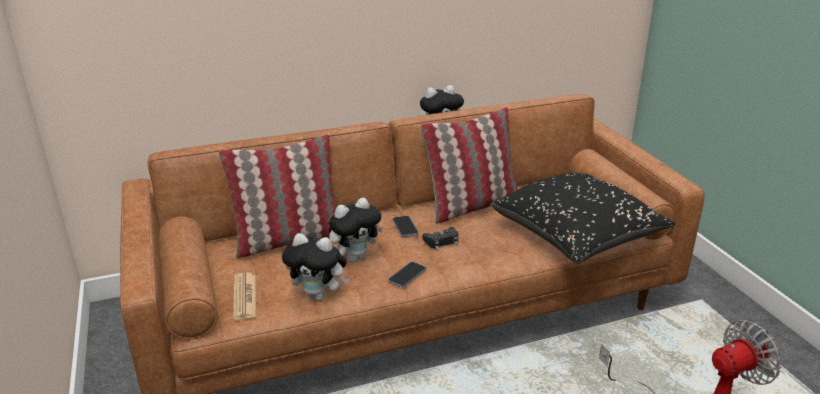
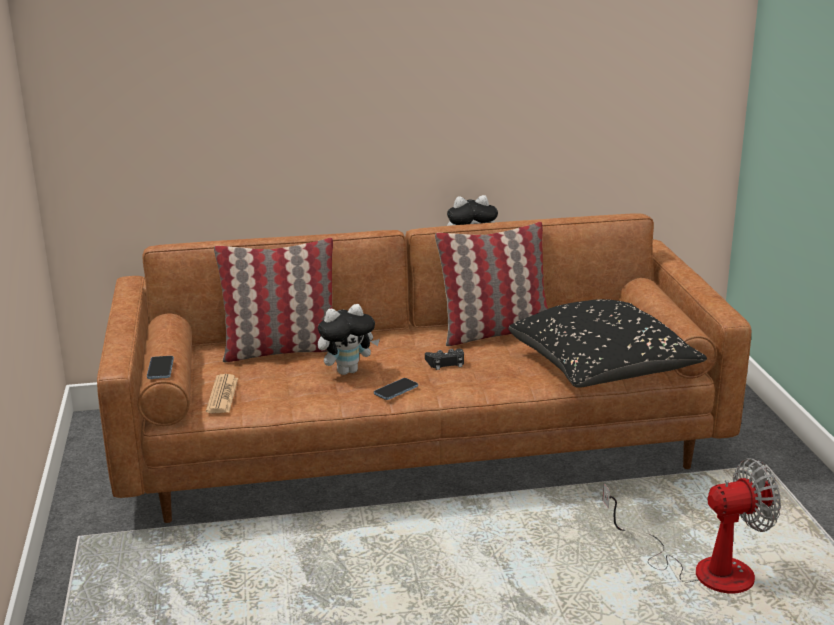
camera: 10 degrees right, 5 degrees down
plush toy [282,233,349,301] -> none
phone [392,216,419,237] -> phone moved to [147,356,174,379]

